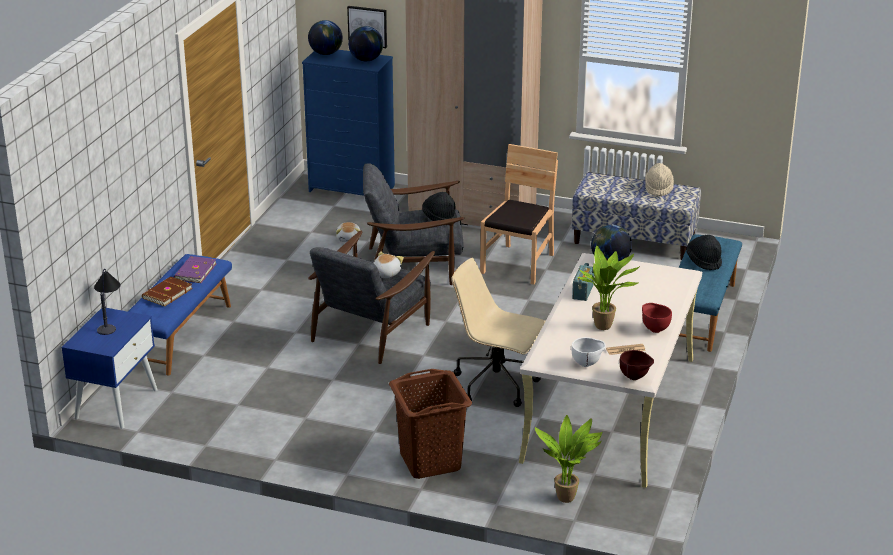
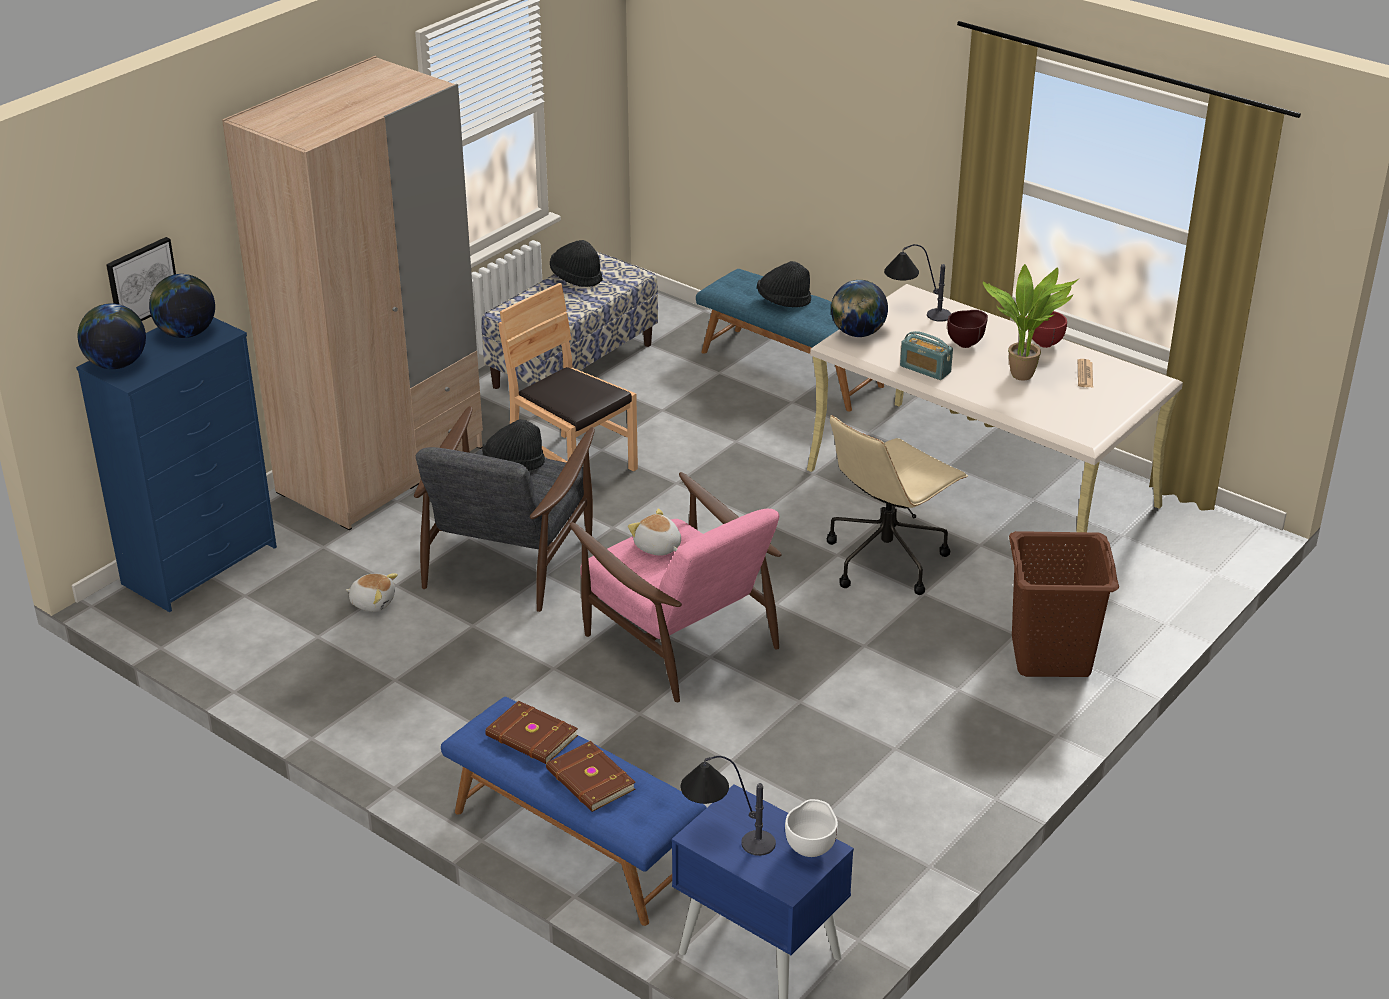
camera: 70 degrees left, 5 degrees up
purple book [174,256,217,283] -> brown book [485,701,578,764]
grey armchair [308,231,435,364] -> pink armchair [569,472,782,702]
potted plant [535,415,602,503] -> none
white bowl [571,337,606,367] -> white bowl moved to [785,799,838,857]
brown bowl [620,350,654,380] -> brown bowl moved to [947,310,988,348]
beige hat [645,163,674,197] -> black hat [550,240,603,287]
none -> table lamp [884,244,951,322]

